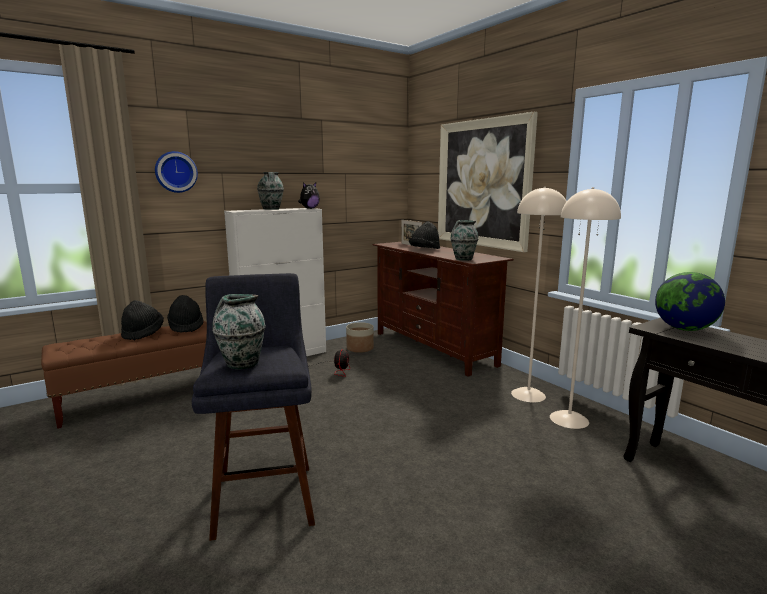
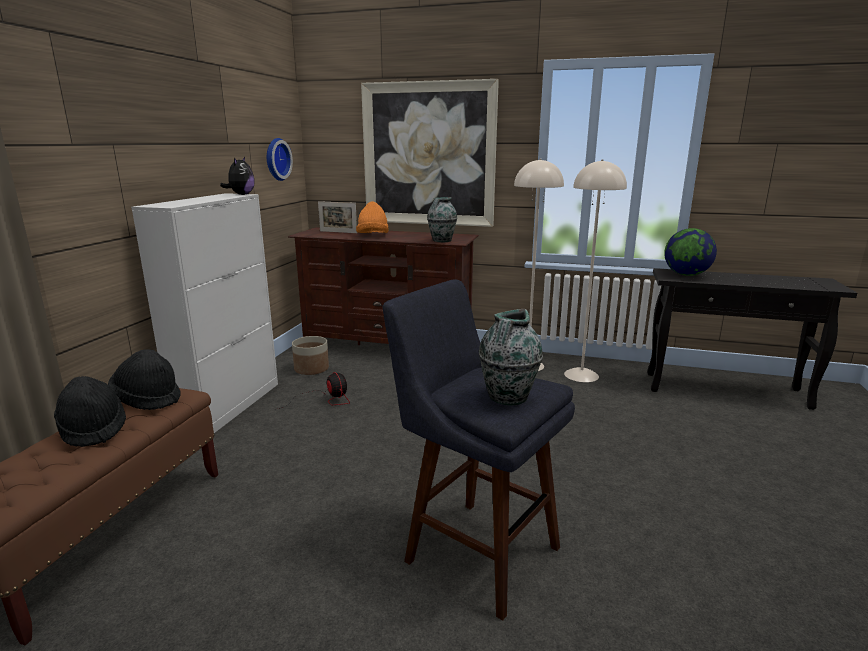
camera: 40 degrees left, 5 degrees up
wall clock [155,151,198,193] -> wall clock moved to [267,138,293,181]
vase [257,172,284,210] -> none
black hat [409,221,440,249] -> orange hat [356,202,389,233]

